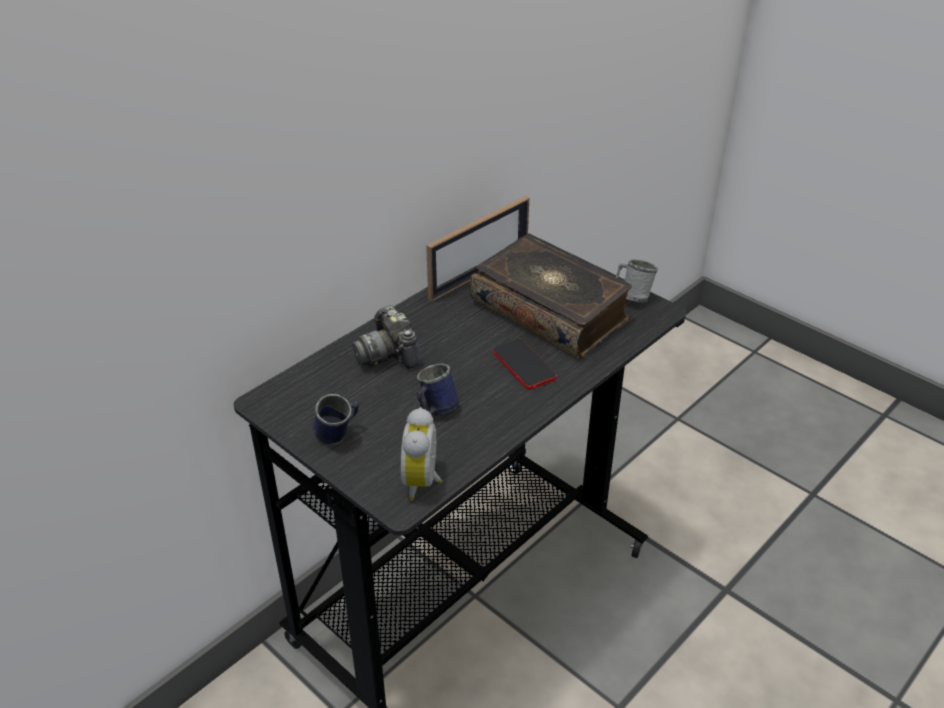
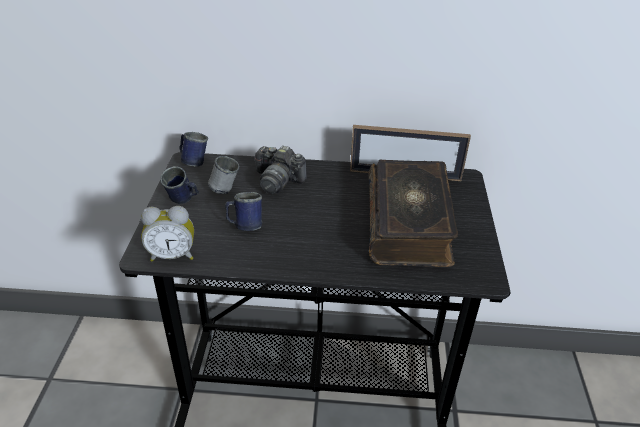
camera: 50 degrees right, 0 degrees up
camera [352,305,420,369] -> camera turned 90 degrees counterclockwise [254,145,307,194]
alarm clock [401,407,443,501] -> alarm clock turned 150 degrees counterclockwise [141,206,194,262]
phone [493,339,556,390] -> none
grey mug [616,259,658,303] -> grey mug moved to [208,156,239,194]
none -> blue mug [179,132,208,167]

